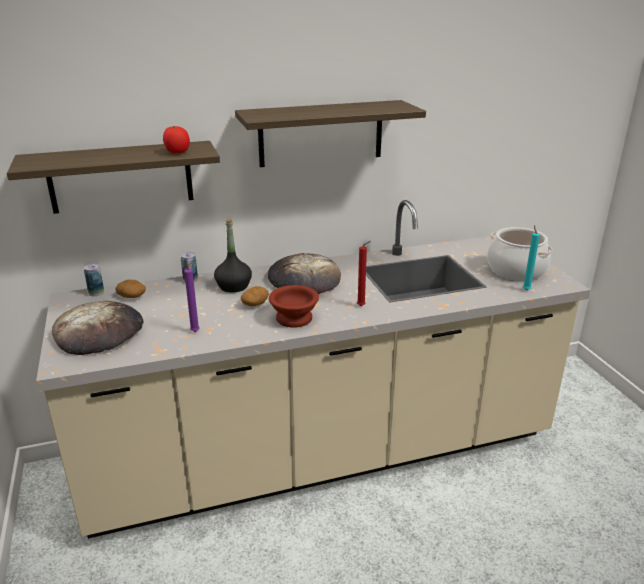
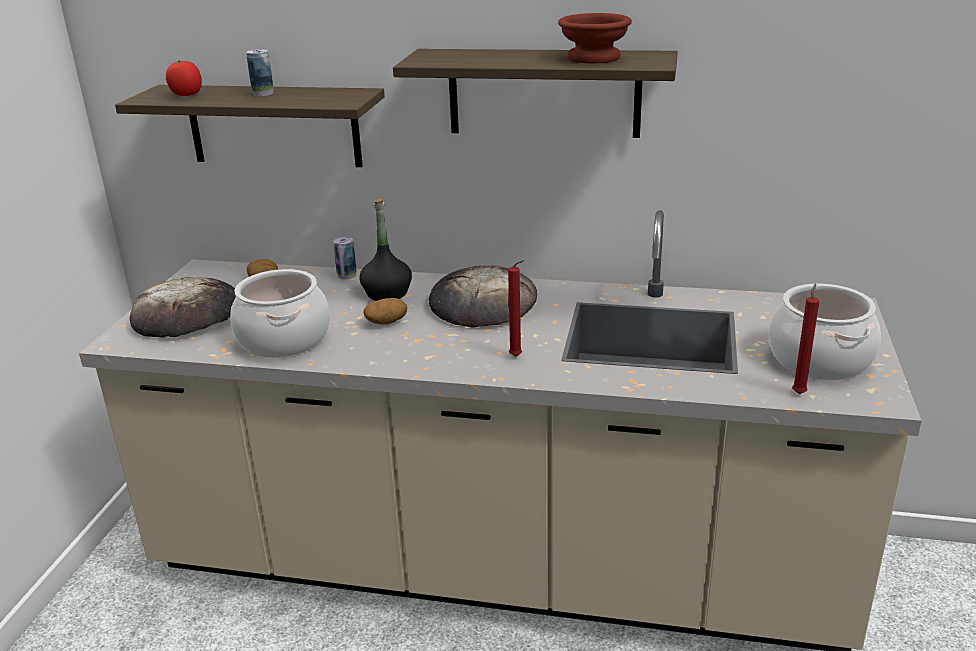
camera: 30 degrees right, 0 degrees up
can [84,264,104,297] -> can moved to [246,49,274,96]
tomato [163,126,190,153] -> tomato moved to [166,61,202,96]
purple candle [184,260,200,332] -> cooking pot [230,269,330,358]
brown bowl [269,285,319,328] -> brown bowl moved to [558,13,632,63]
turquoise candle [523,225,540,291] -> red candle [792,283,819,394]

